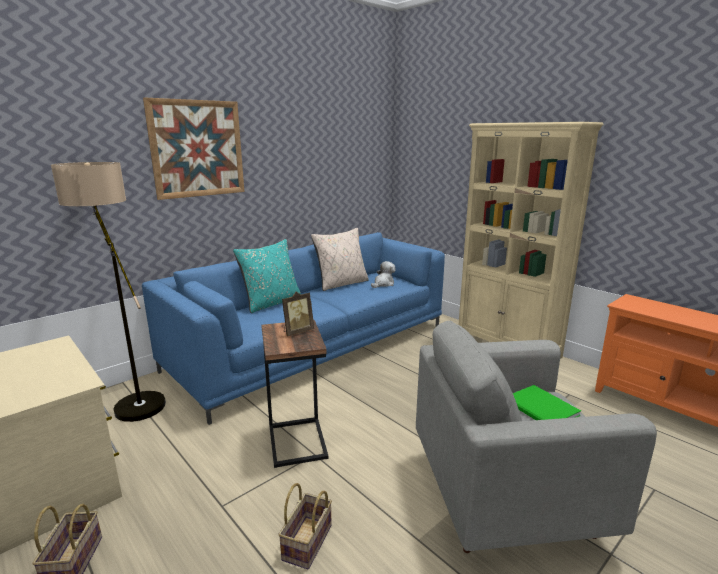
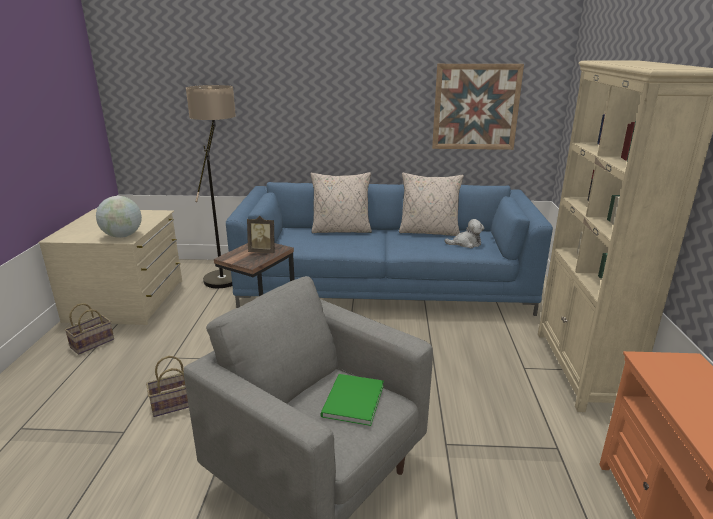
camera: 45 degrees right, 5 degrees up
picture [143,97,244,200] -> picture moved to [432,64,524,150]
turquoise pillow [233,239,301,313] -> beige pillow [310,172,372,233]
none -> globe [96,196,142,238]

